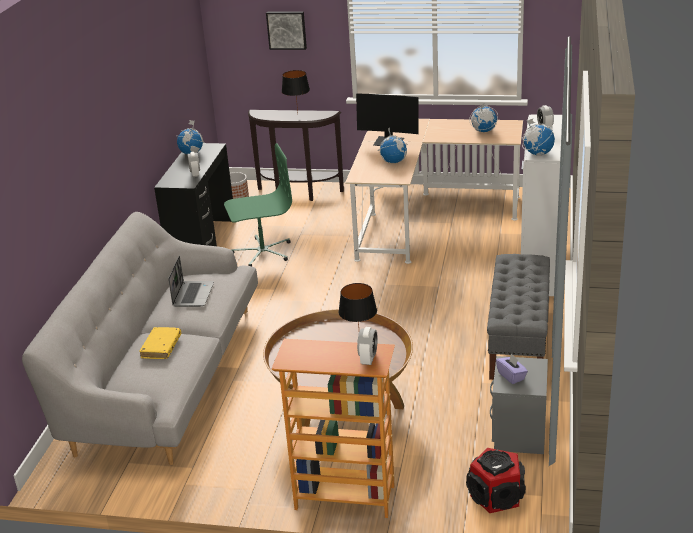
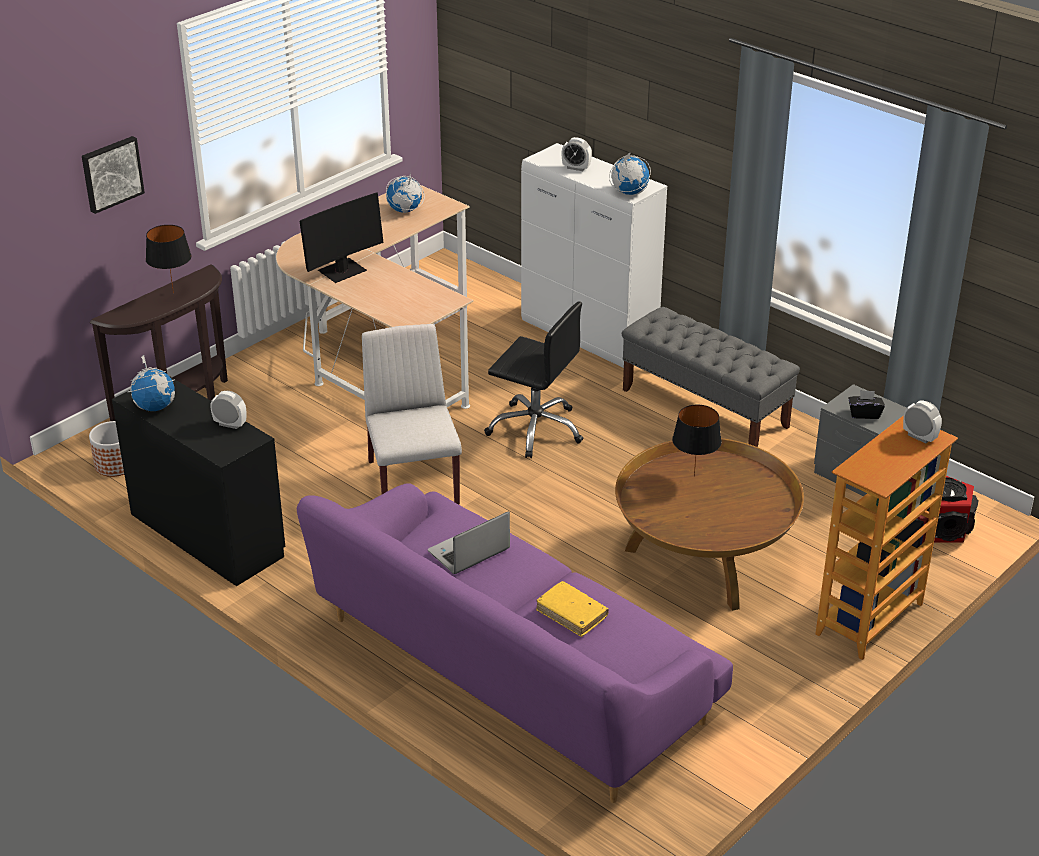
camera: 60 degrees left, 5 degrees up
grey sofa [22,212,258,465] -> purple sofa [297,483,733,803]
laptop [168,255,214,307] -> laptop turned 75 degrees counterclockwise [428,511,510,574]
green office chair [224,143,292,266] -> none
globe [378,128,407,163] -> none
purple tissue box [496,353,528,384] -> black tissue box [848,390,885,419]
none -> white chair [362,324,462,504]
none -> black office chair [484,302,583,458]

